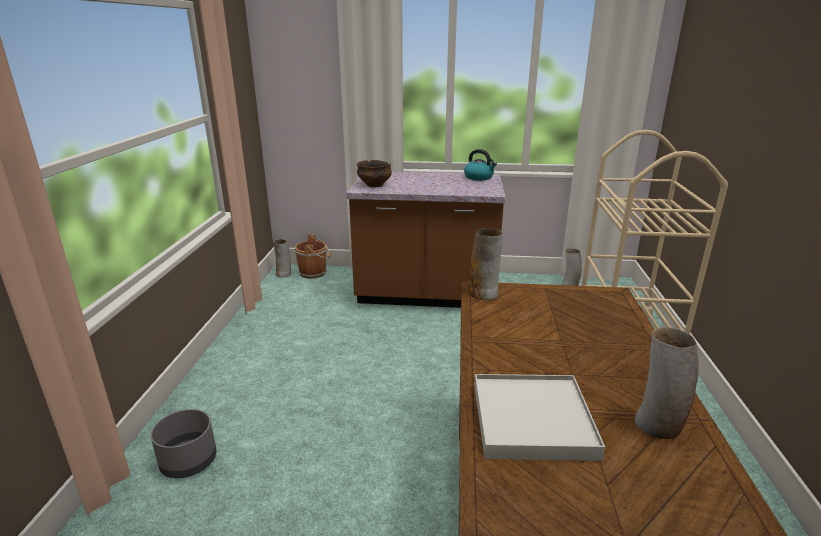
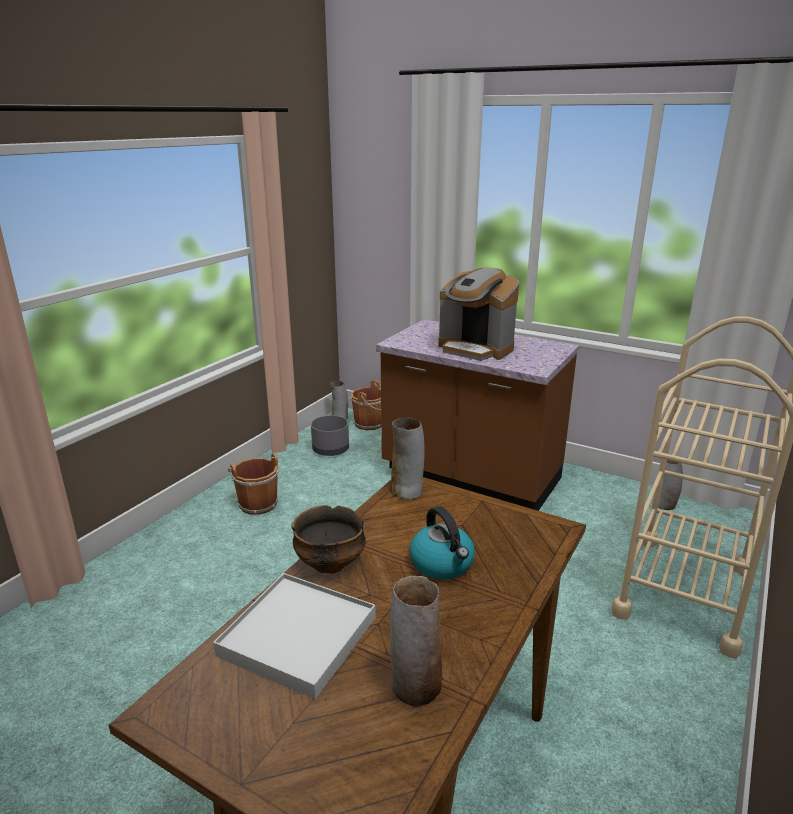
camera: 25 degrees right, 0 degrees up
grey planter [151,409,217,478] -> grey planter moved to [311,415,349,456]
bowl [357,160,392,187] -> bowl moved to [291,505,366,574]
kettle [464,149,497,181] -> kettle moved to [409,506,475,580]
none -> brown bucket [228,453,278,515]
none -> coffee machine [438,267,519,361]

